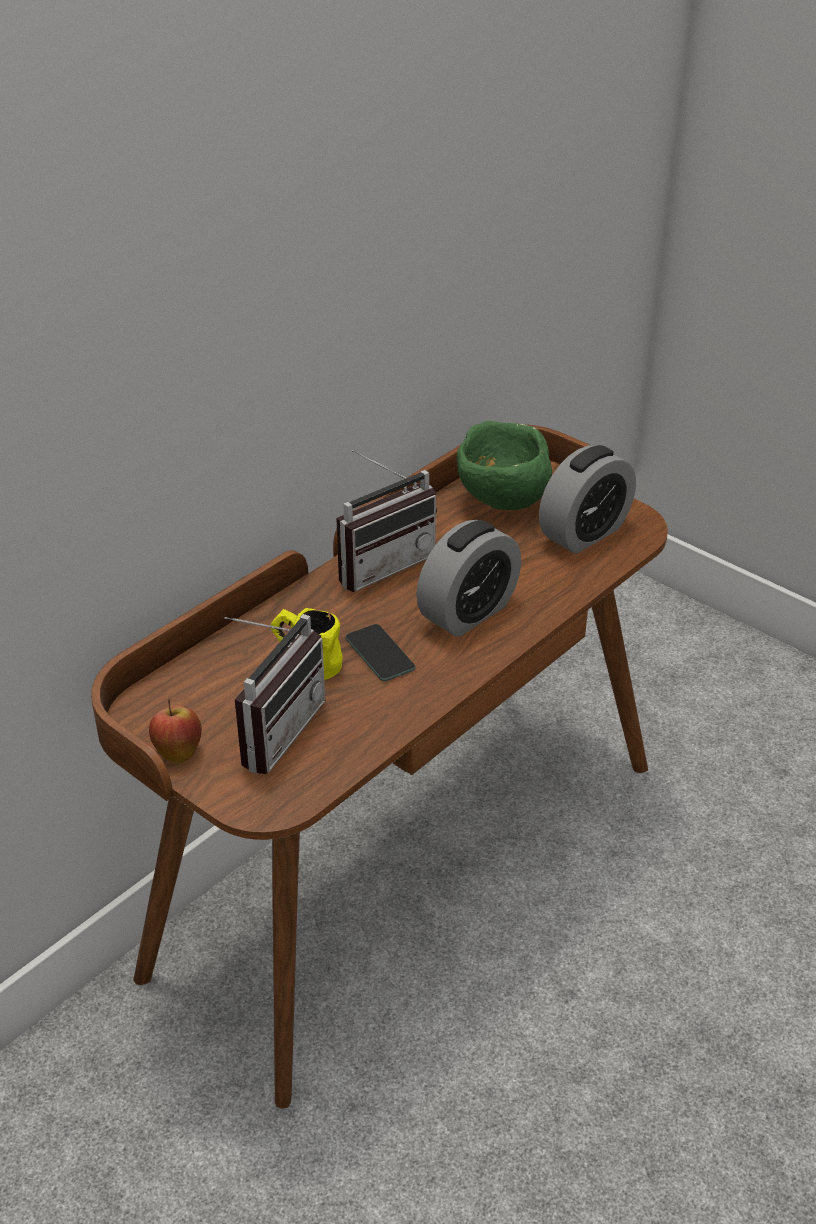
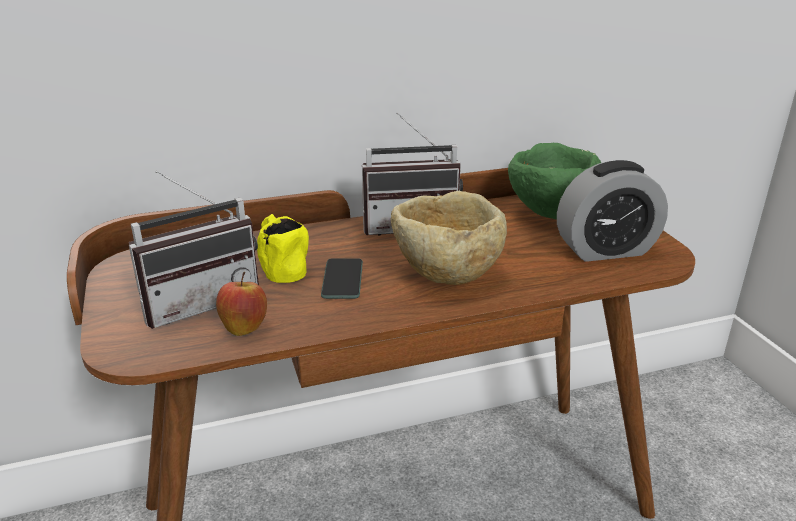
camera: 30 degrees right, 10 degrees down
apple [149,699,202,763] -> apple moved to [216,272,267,336]
alarm clock [416,520,521,637] -> beige bowl [391,191,507,285]

